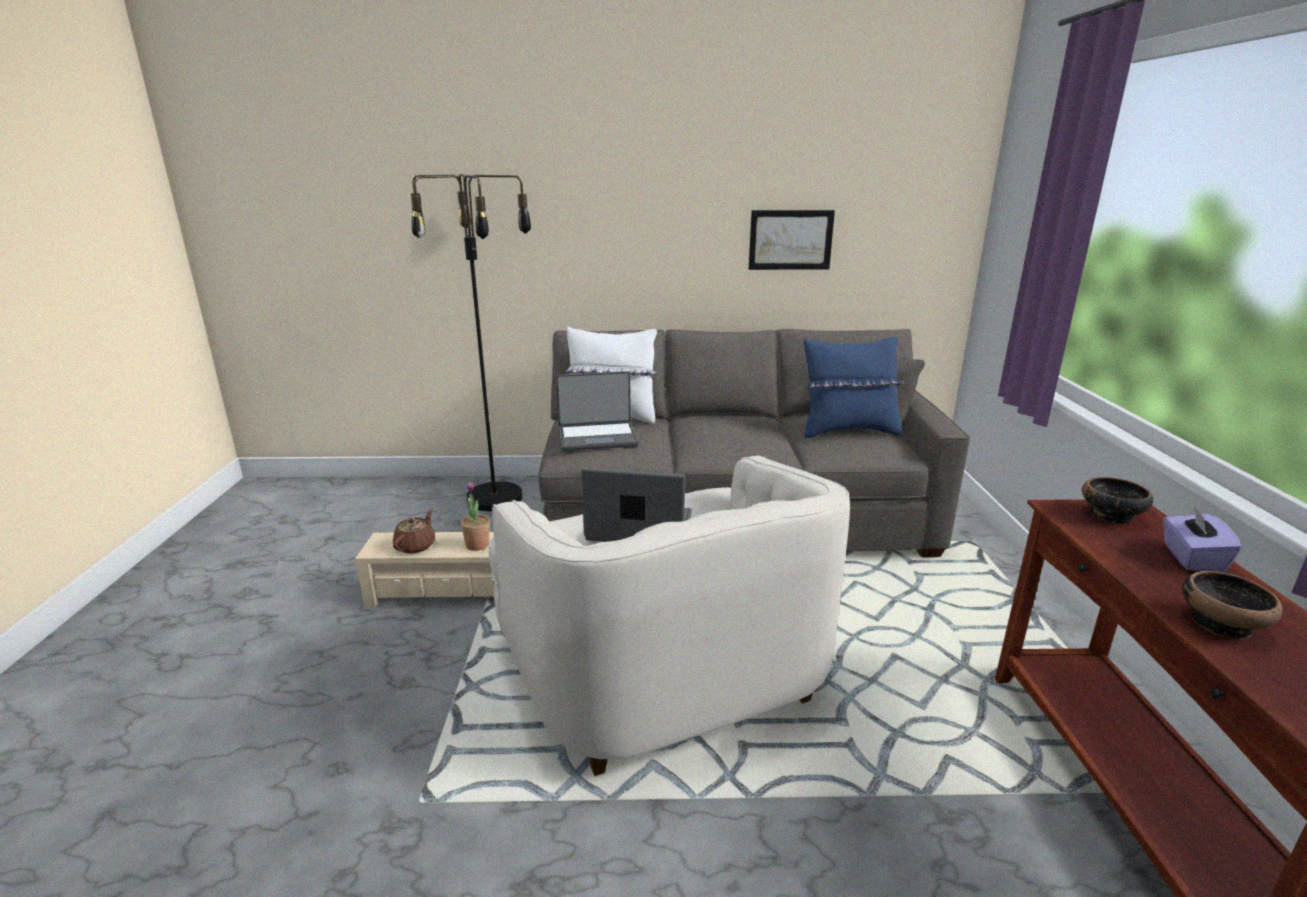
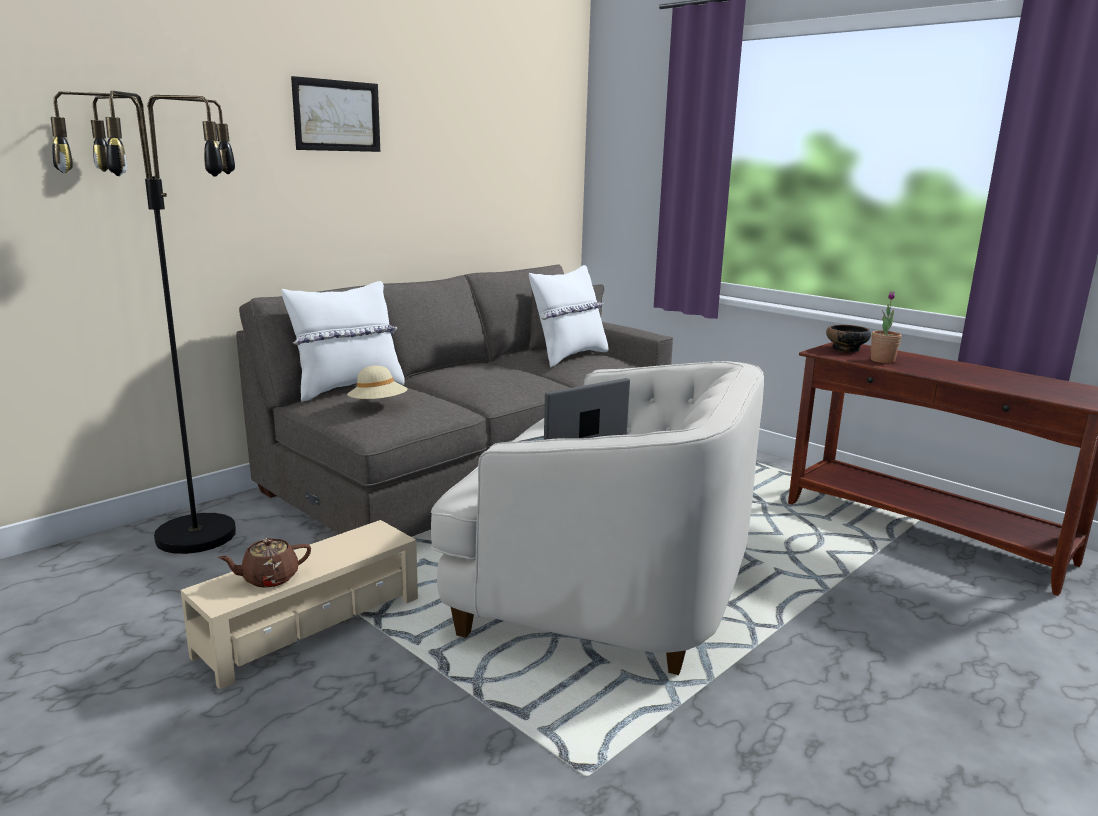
camera: 45 degrees left, 5 degrees down
brown teapot [393,509,435,554] -> brown teapot turned 90 degrees counterclockwise [218,538,311,588]
potted plant [461,482,489,551] -> potted plant moved to [871,291,902,363]
laptop [556,371,639,451] -> beige hat [347,365,408,400]
picture [749,210,835,270] -> picture moved to [291,76,380,152]
blue pillow [804,337,904,438] -> white pillow [529,265,609,367]
purple tissue box [1163,506,1242,572] -> none
bowl [1182,571,1283,639] -> none

